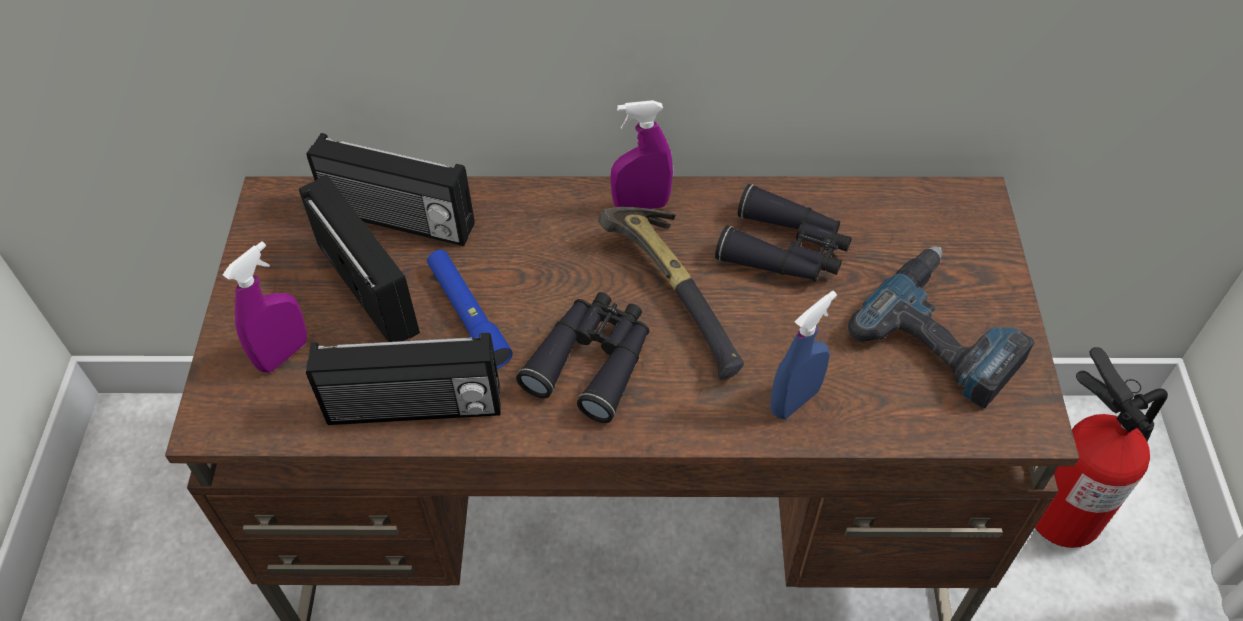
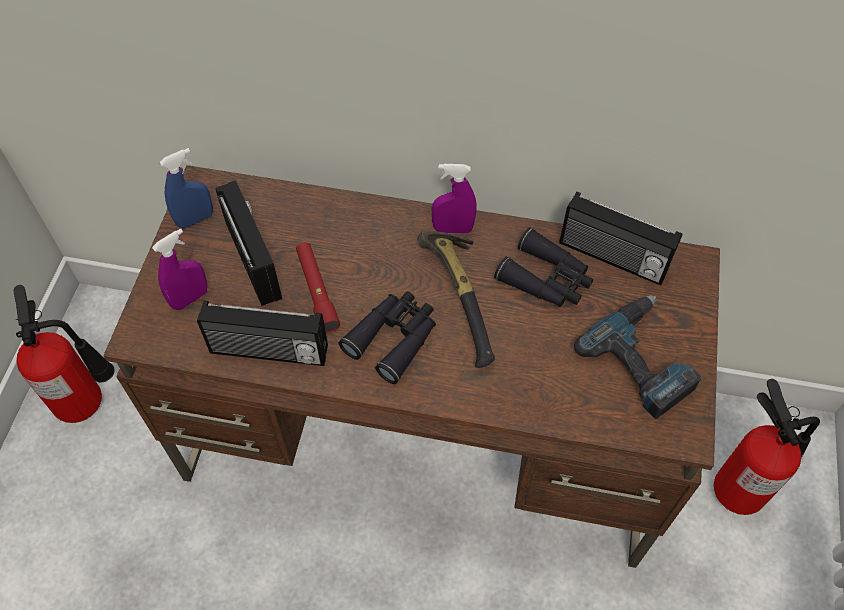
camera: 10 degrees right, 5 degrees up
radio [306,133,475,246] -> radio moved to [559,192,683,286]
blue flashlight [427,250,513,369] -> red flashlight [296,242,340,333]
blue spray bottle [770,291,837,419] -> blue spray bottle moved to [159,148,213,229]
none -> fire extinguisher [14,285,115,423]

